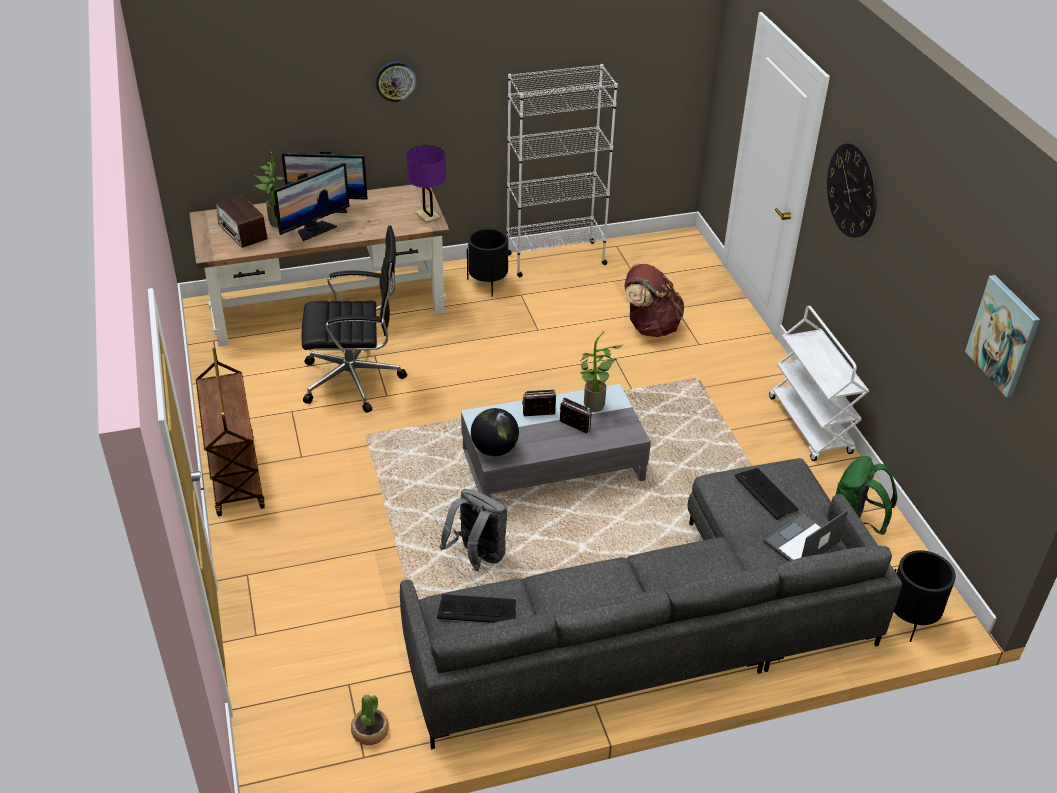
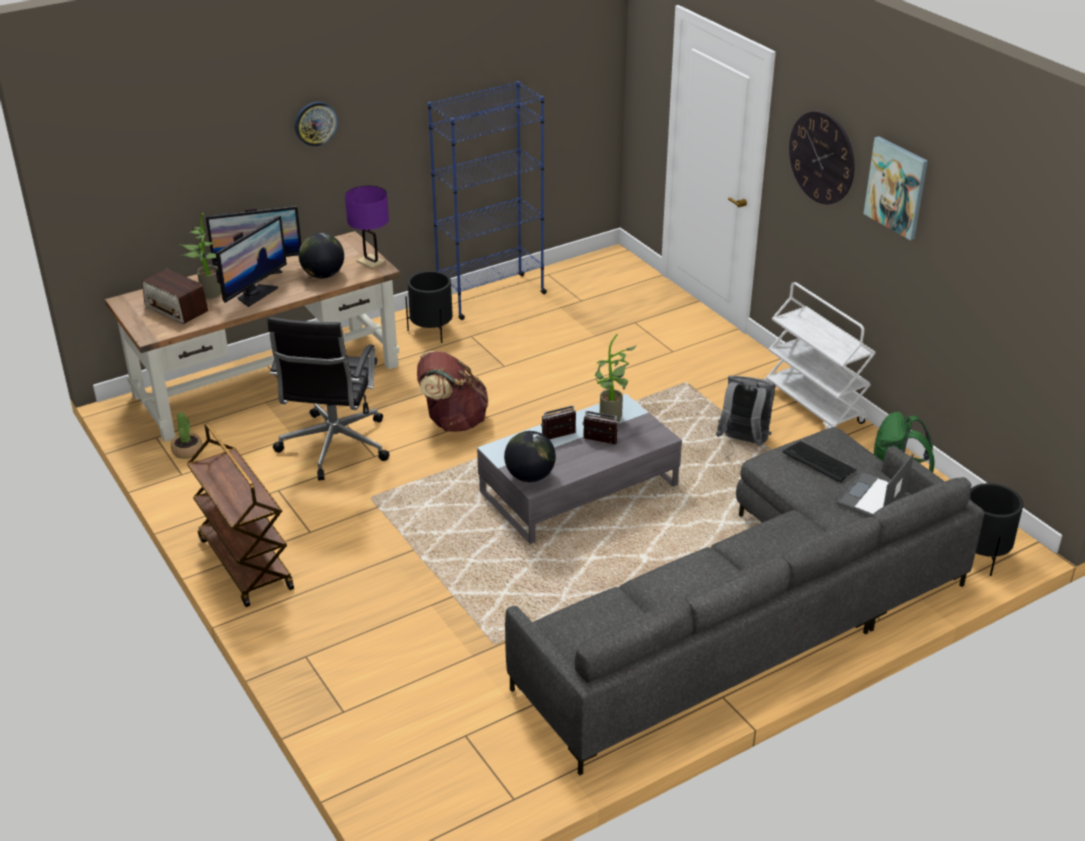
camera: 15 degrees left, 5 degrees down
black office chair [302,226,407,413] -> black office chair turned 120 degrees clockwise [267,317,390,480]
potted plant [351,695,389,745] -> potted plant moved to [171,412,203,459]
keyboard [437,594,516,623] -> none
grey backpack [440,489,507,571] -> grey backpack moved to [716,376,776,446]
white bookcase [506,64,618,277] -> blue bookcase [428,81,547,320]
brown backpack [624,263,684,337] -> brown backpack moved to [417,351,488,432]
picture [965,275,1040,397] -> picture moved to [863,136,928,240]
none -> globe [299,233,344,278]

